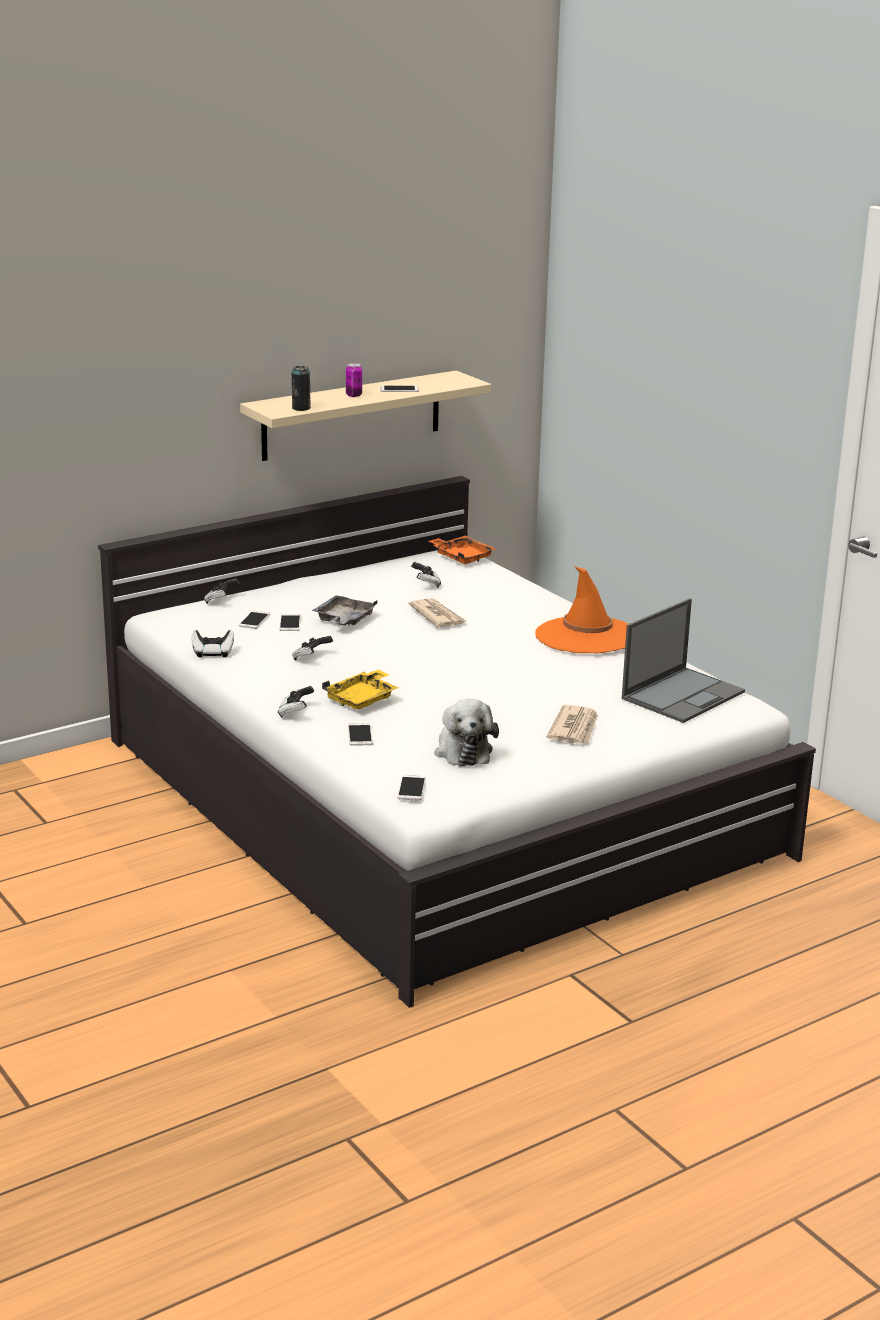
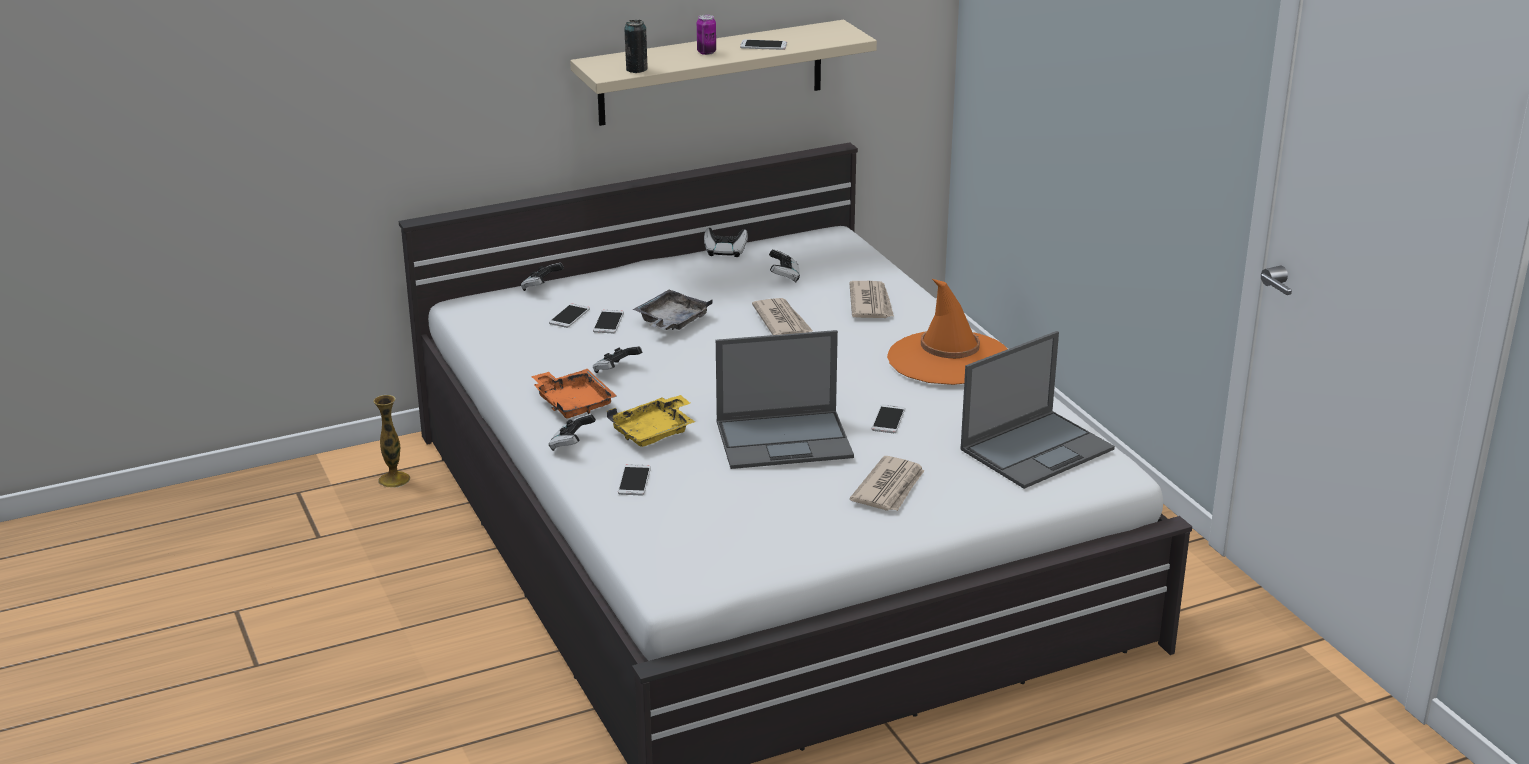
camera: 10 degrees right, 5 degrees up
game controller [192,630,234,657] -> game controller moved to [704,228,748,257]
phone [397,775,426,801] -> phone moved to [872,404,905,433]
orange tray [428,535,495,564] -> orange tray moved to [531,369,616,419]
plush toy [435,699,499,766] -> none
none -> vase [373,395,410,488]
none -> laptop [716,330,854,469]
none -> newspaper [849,281,894,318]

